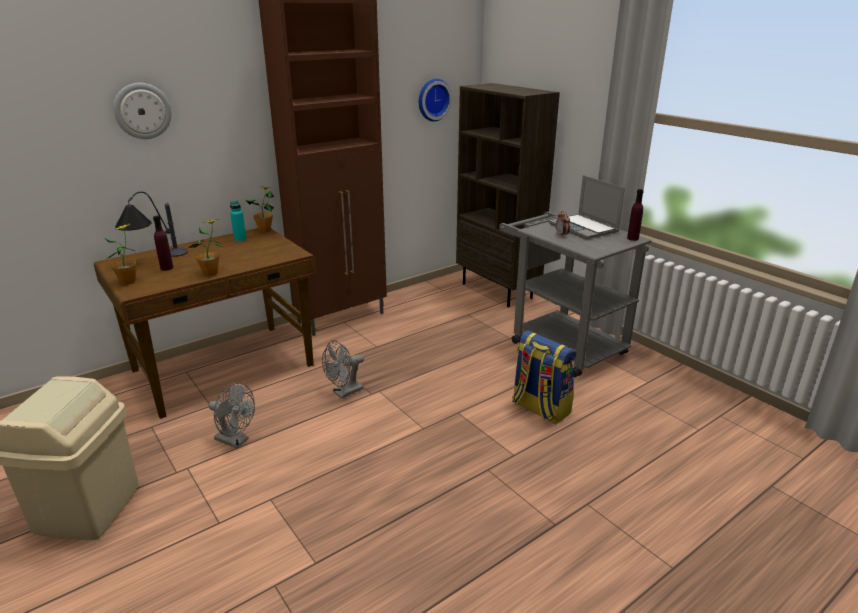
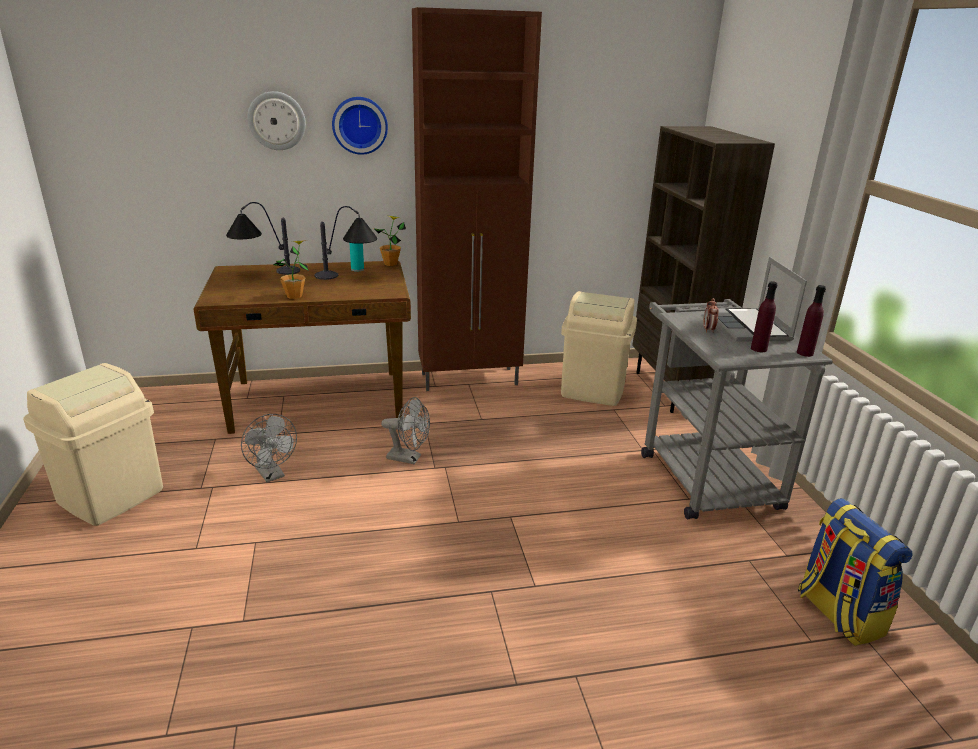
camera: 25 degrees right, 0 degrees up
potted plant [104,224,137,285] -> none
purple bottle [153,216,173,271] -> purple bottle moved to [751,281,778,352]
grey fan [322,340,364,398] -> grey fan turned 150 degrees counterclockwise [381,397,430,464]
wall clock [419,79,452,122] -> wall clock moved to [332,97,388,155]
backpack [512,330,576,424] -> backpack moved to [798,498,913,646]
none -> table lamp [314,206,377,280]
none -> beige trash can [561,291,637,406]

